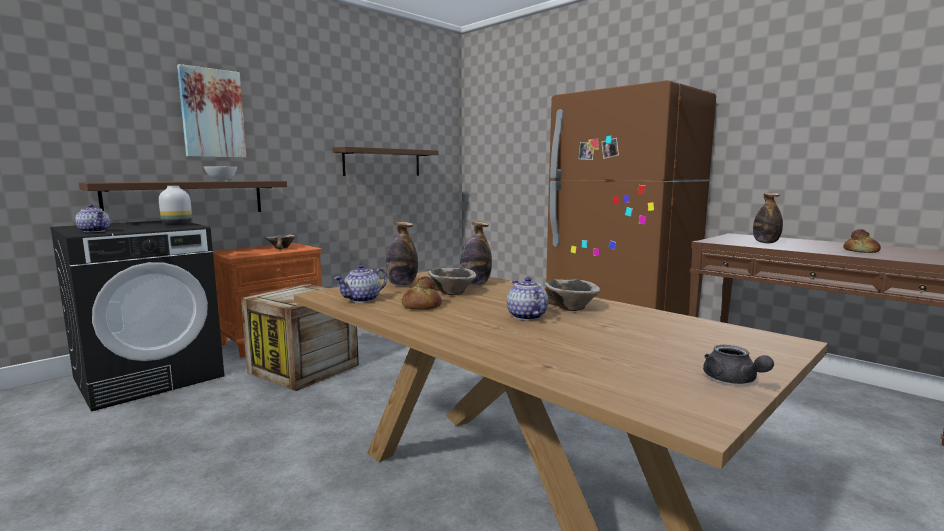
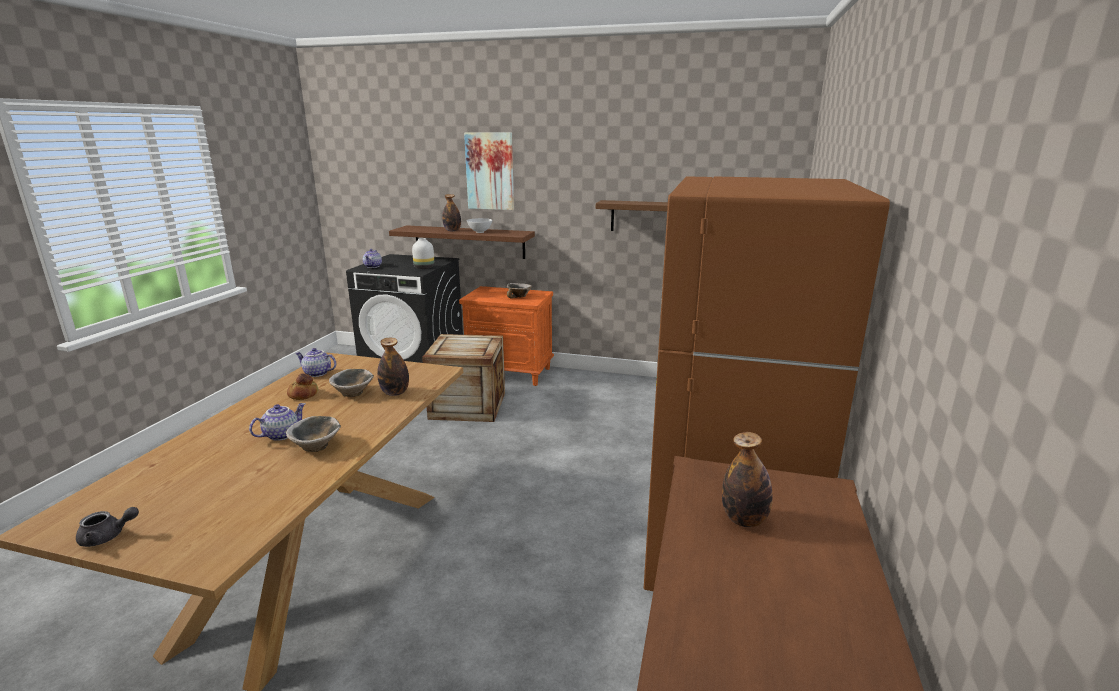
camera: 60 degrees right, 10 degrees up
bottle [386,222,418,286] -> bottle moved to [442,194,461,232]
grey teapot [703,345,774,384] -> grey teapot turned 150 degrees counterclockwise [76,507,139,547]
bread [843,229,881,253] -> none

